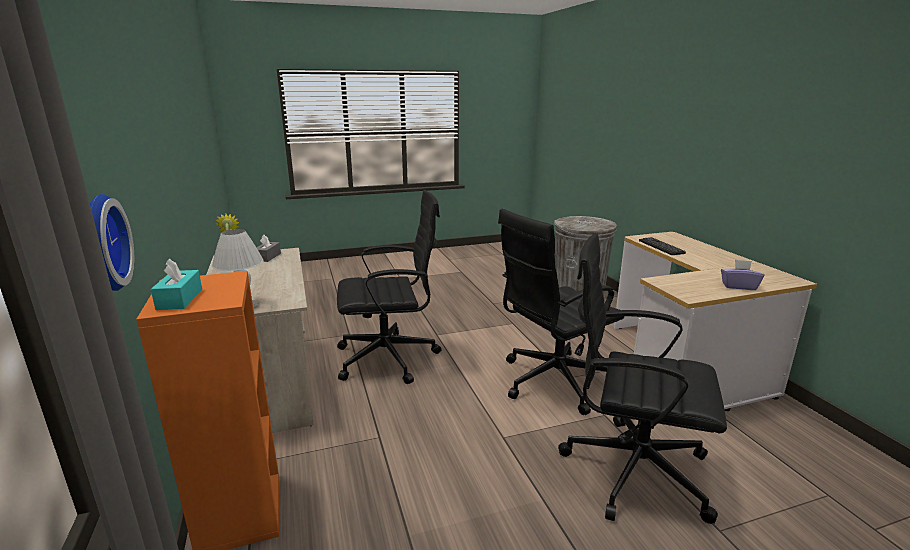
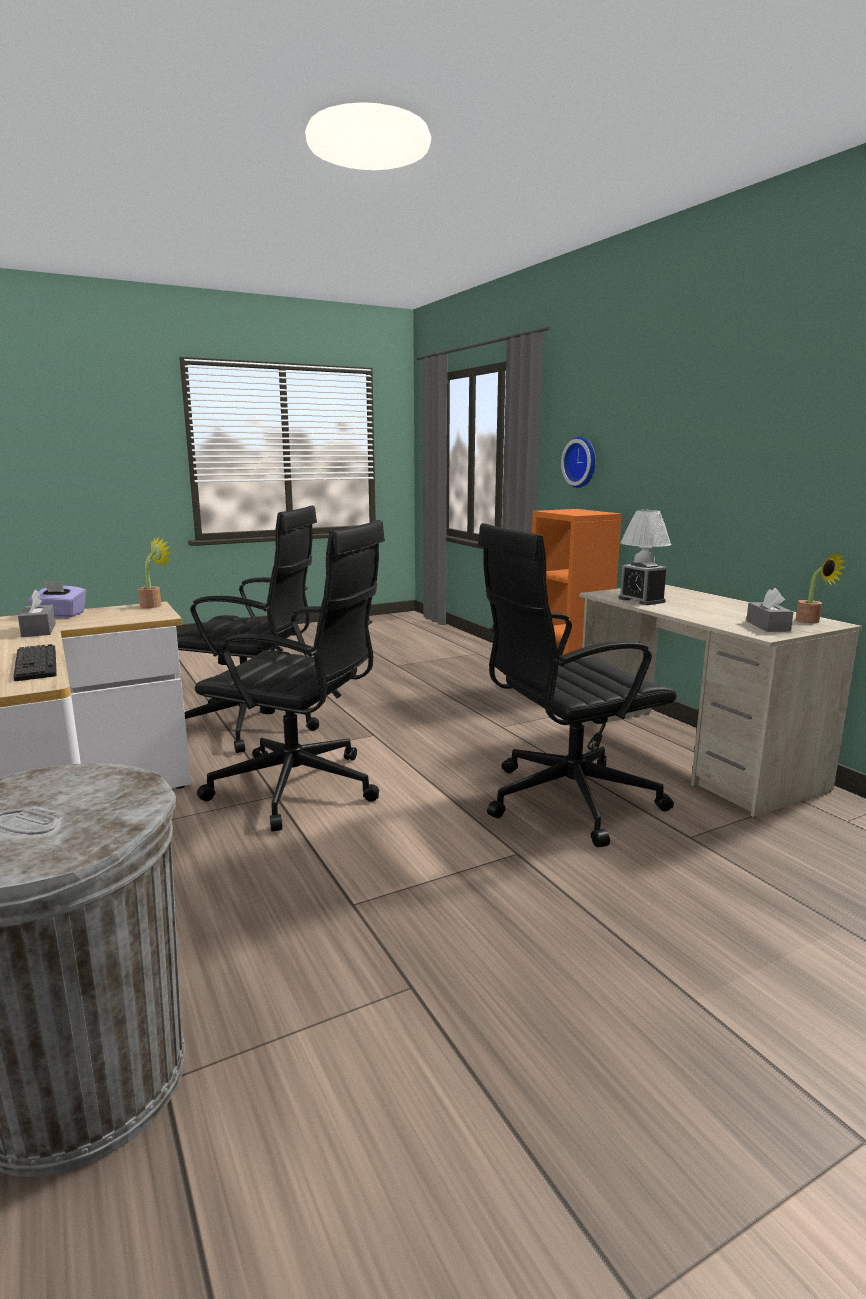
camera: 170 degrees right, 5 degrees down
turquoise tissue box [151,258,202,310] -> none
black office chair [498,209,625,415] -> black office chair turned 60 degrees clockwise [195,520,385,832]
none -> grey tissue box [18,590,56,637]
none -> potted plant [138,537,171,608]
none -> alarm clock [619,561,667,605]

